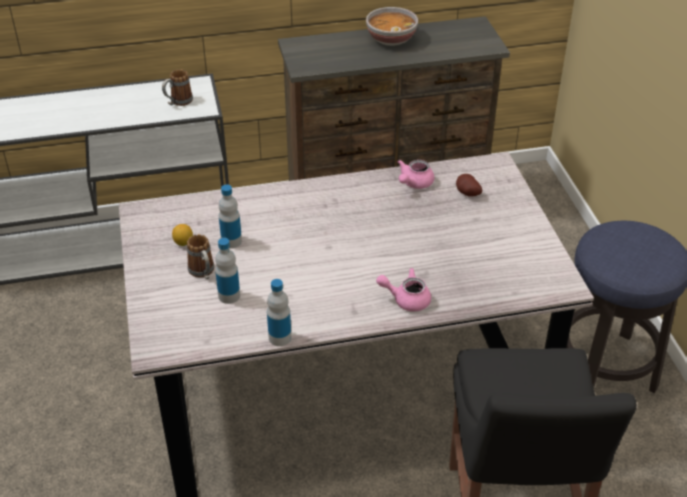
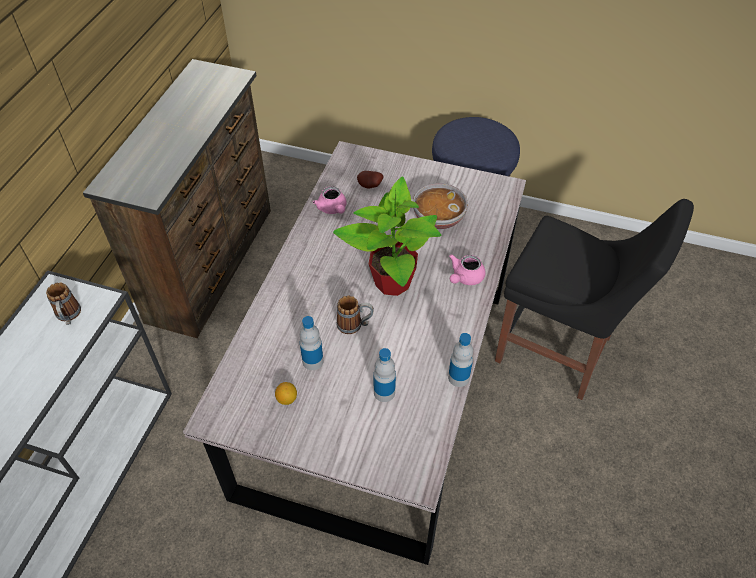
camera: 60 degrees left, 10 degrees up
mug [187,234,214,279] -> mug moved to [336,295,374,334]
bowl [366,7,418,46] -> bowl moved to [413,183,468,229]
none -> potted plant [333,176,441,296]

